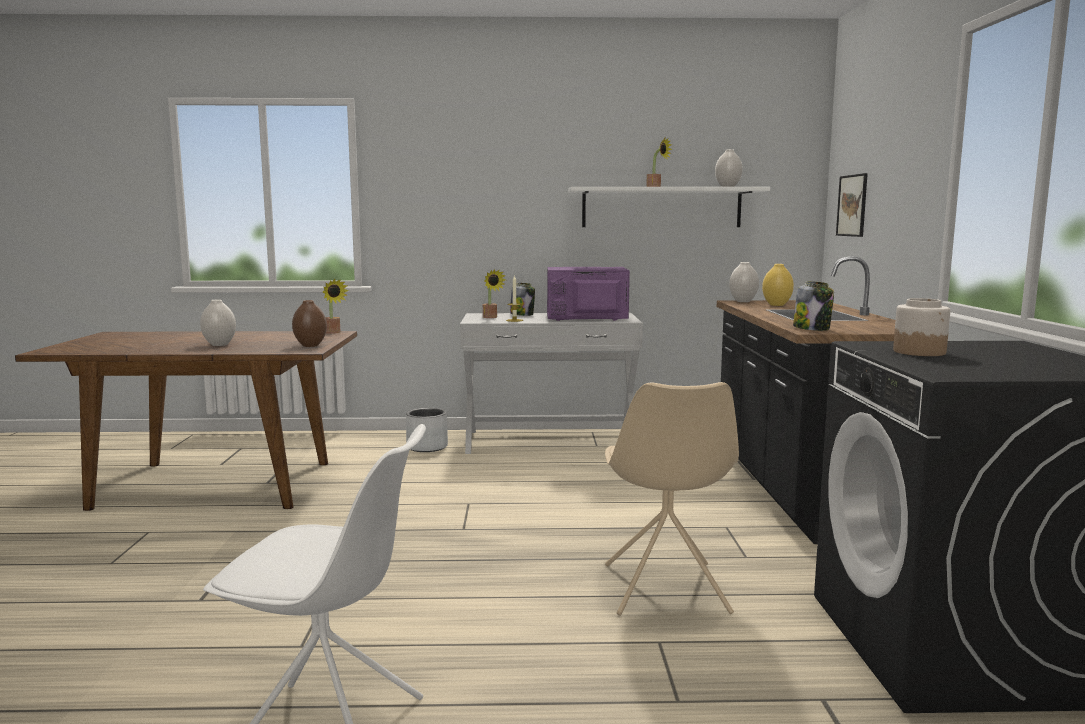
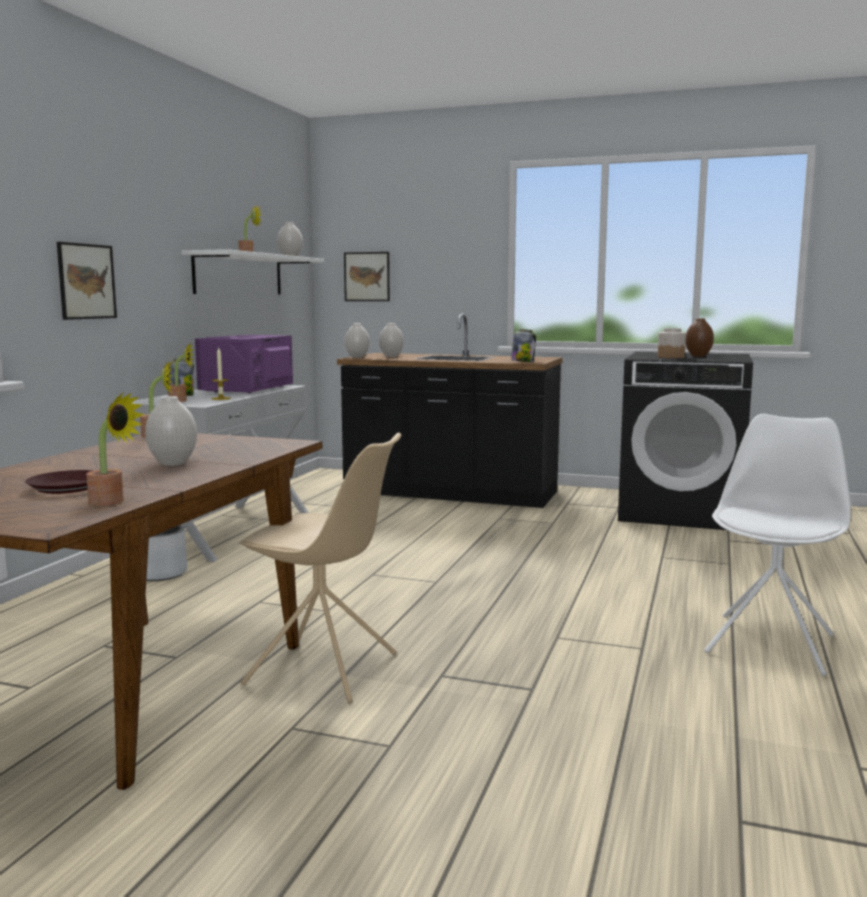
camera: 70 degrees left, 0 degrees up
brown vase [292,300,327,347] -> brown vase moved to [685,318,714,357]
beige chair [605,382,739,616] -> beige chair moved to [238,433,401,703]
yellow vase [762,264,794,306] -> white vase [379,323,404,357]
none -> brown plate [25,470,94,494]
none -> picture [57,242,117,320]
none -> potted plant [86,393,145,506]

